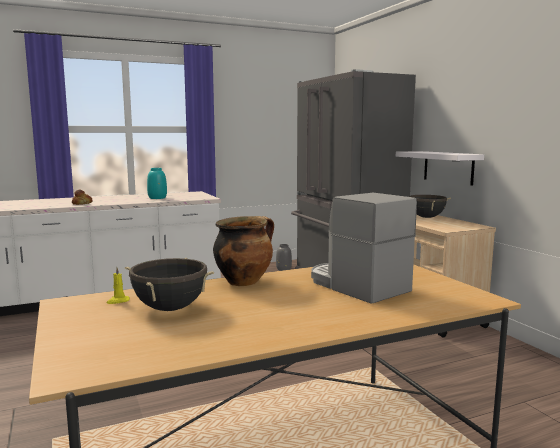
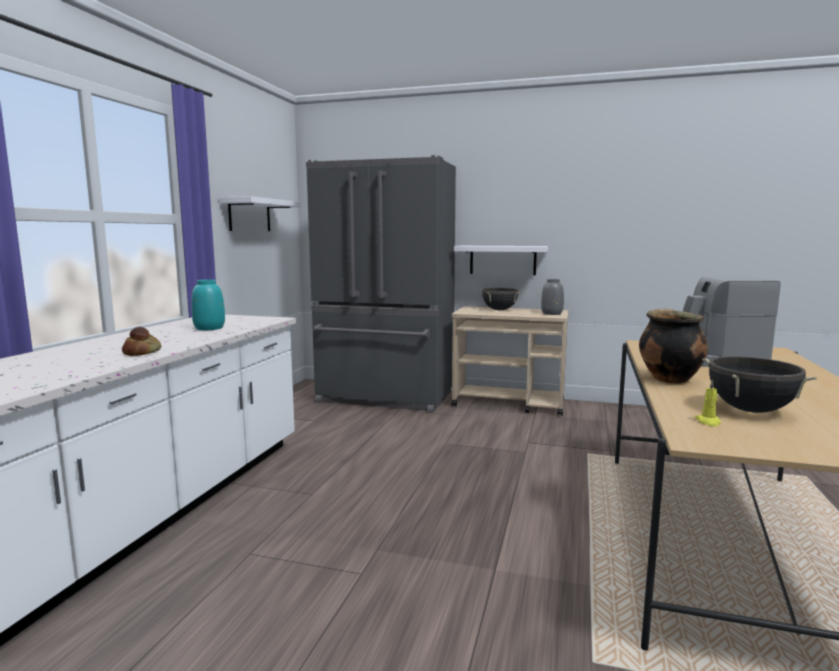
camera: 50 degrees left, 0 degrees up
grey vase [276,244,292,271] -> grey vase moved to [541,279,564,315]
none -> white shelf [220,196,301,231]

